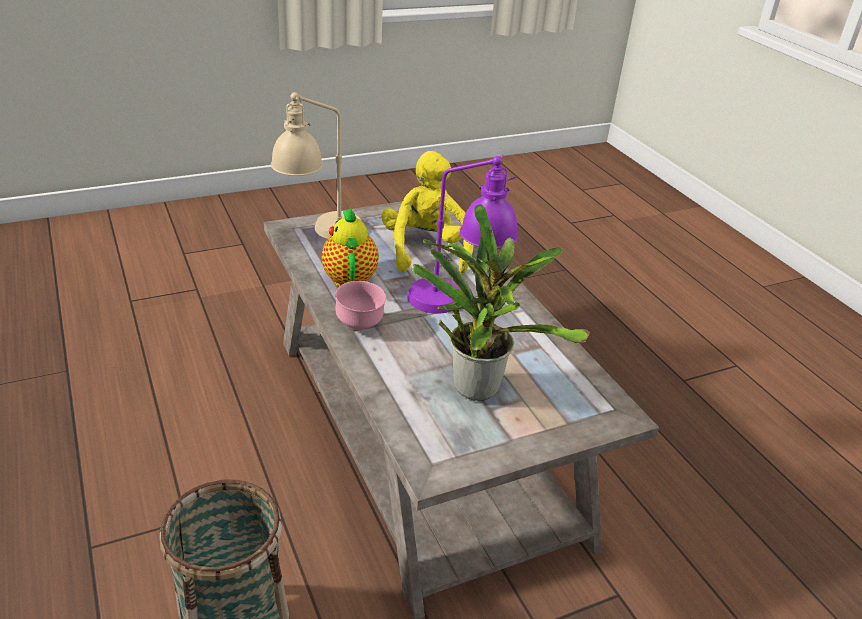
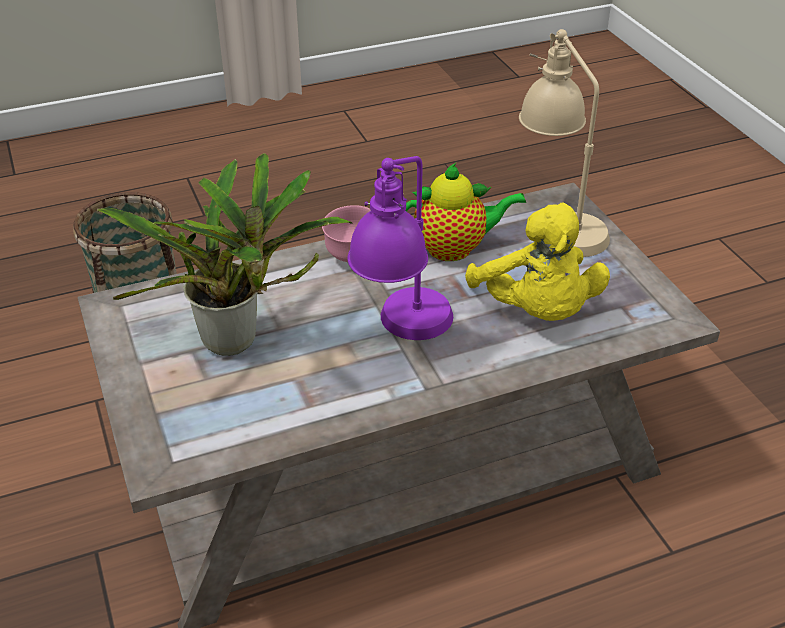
camera: 95 degrees right, 5 degrees up
yellow plush toy [382,151,474,273] -> yellow plush toy turned 75 degrees clockwise [465,203,610,321]

